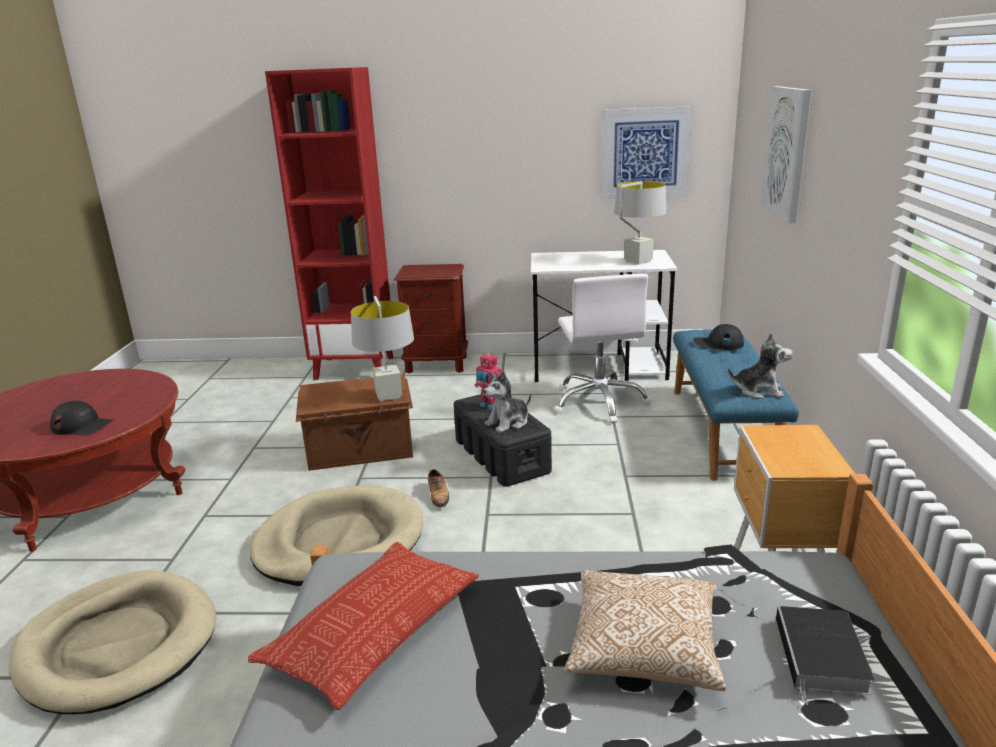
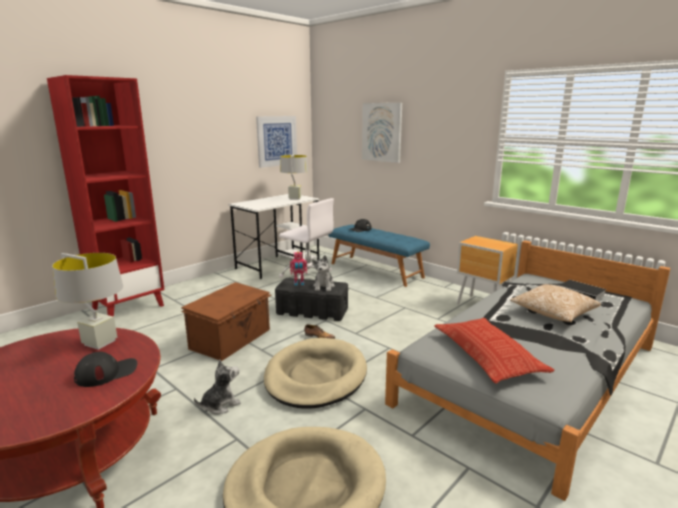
camera: 50 degrees left, 5 degrees down
grey table lamp [351,296,414,401] -> grey table lamp moved to [52,253,123,350]
brown nightstand [394,264,468,373] -> none
plush toy [728,333,793,399] -> plush toy moved to [194,360,241,415]

